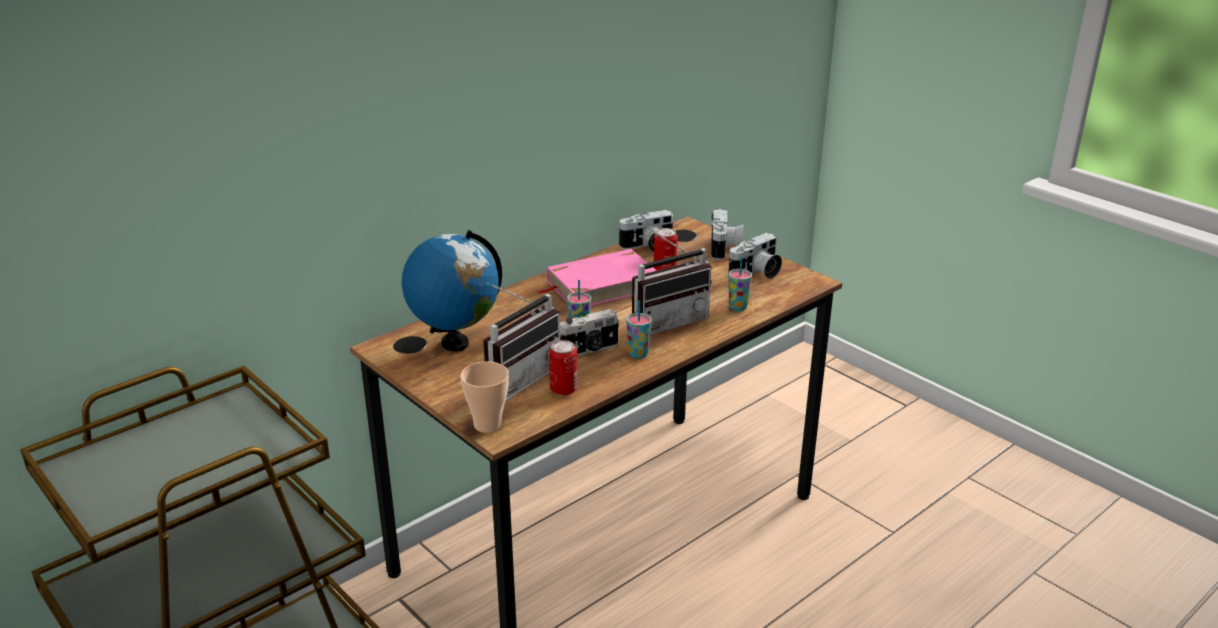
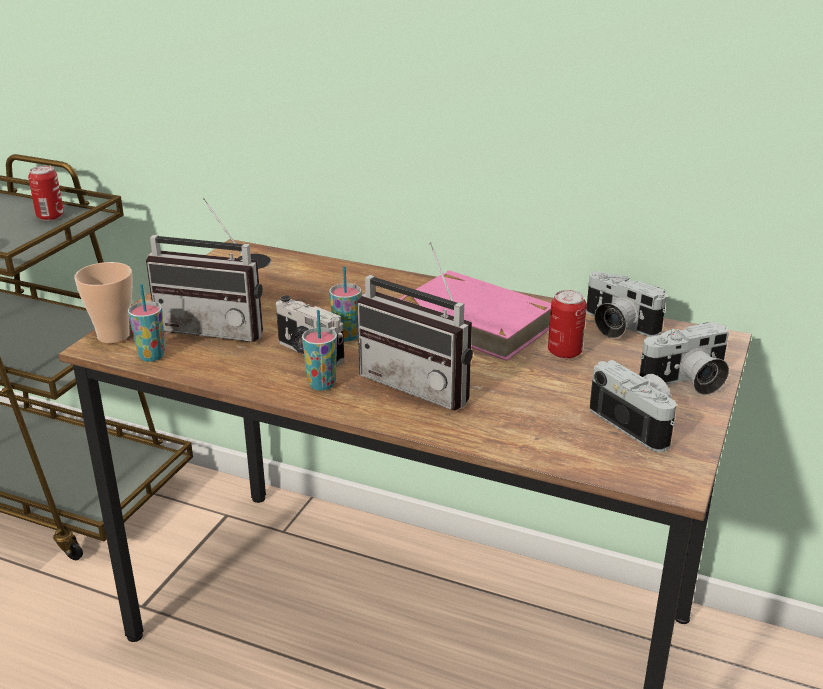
camera: 65 degrees right, 0 degrees up
globe [402,230,502,352] -> none
can [549,340,578,396] -> can moved to [28,166,64,221]
camera [728,233,782,279] -> camera turned 150 degrees counterclockwise [590,360,676,452]
cup [729,256,752,311] -> cup moved to [128,284,165,362]

